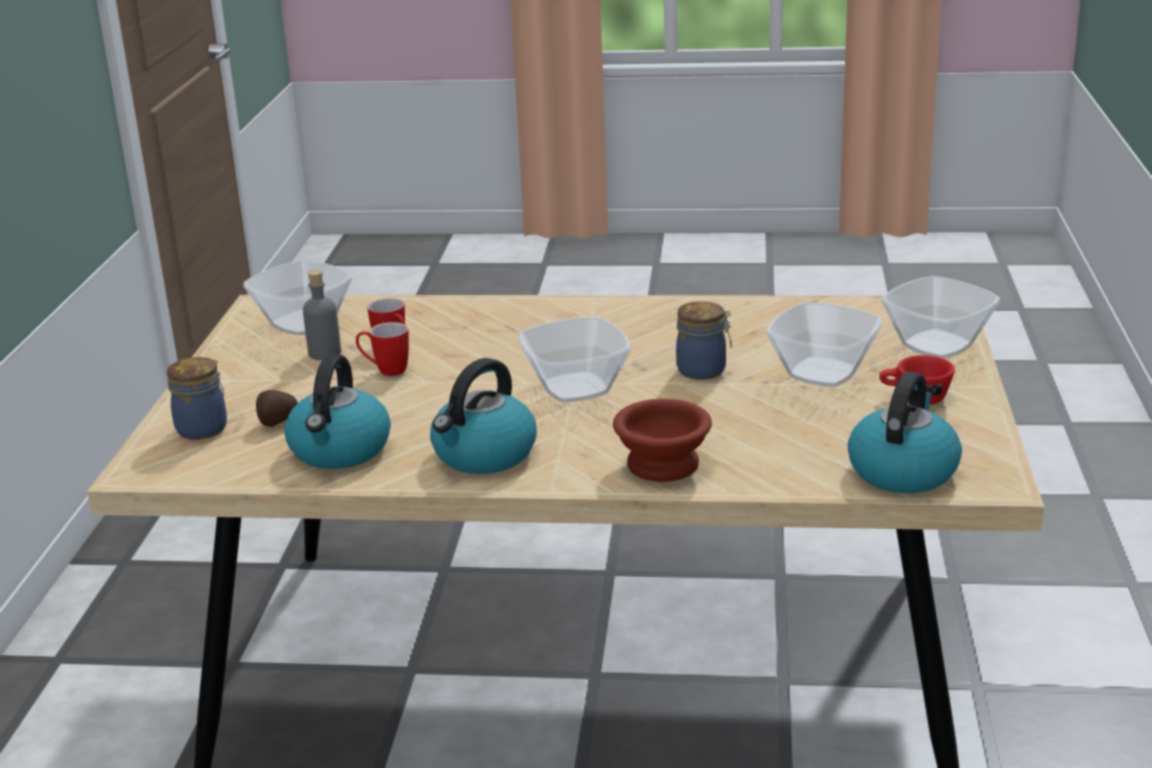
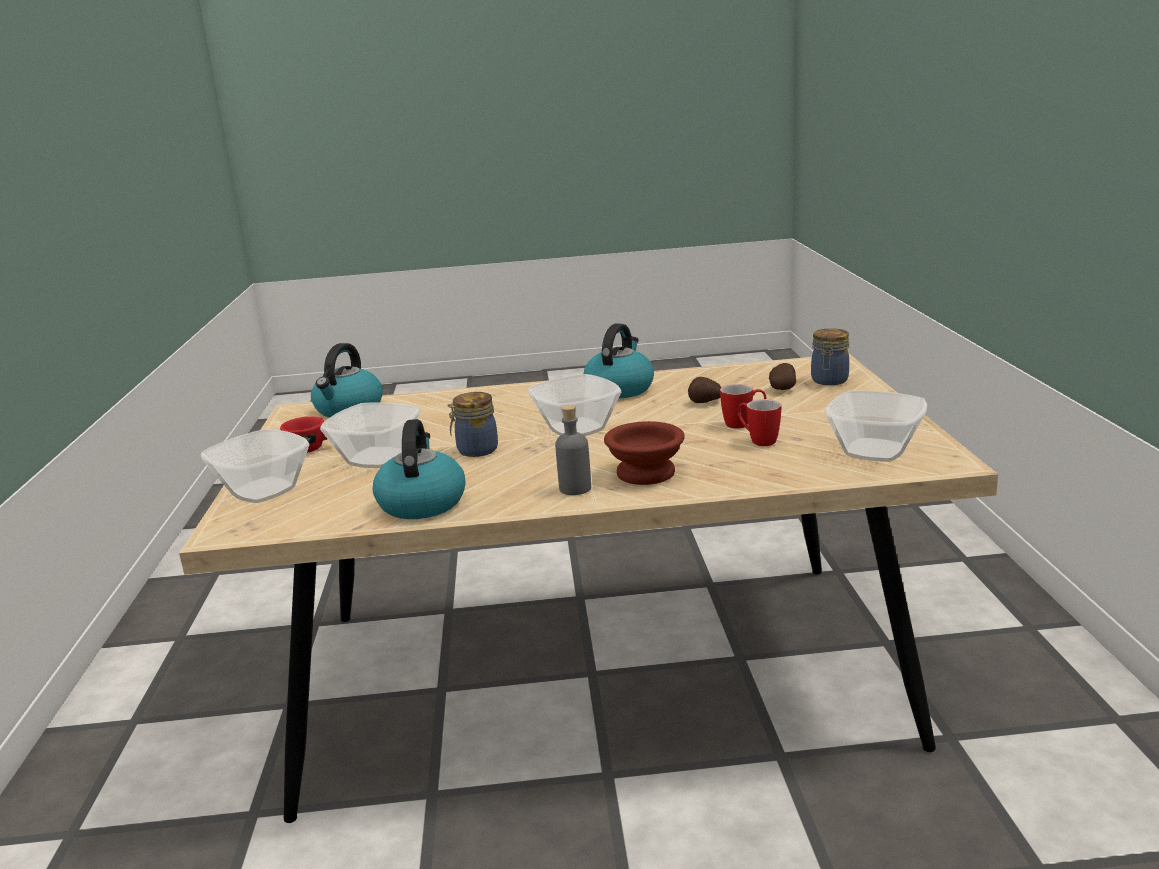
camera: 170 degrees right, 5 degrees down
kettle [284,355,391,469] -> kettle moved to [373,419,465,519]
grey bottle [303,270,341,360] -> grey bottle moved to [555,405,591,495]
brown bowl [613,399,712,482] -> brown bowl moved to [604,421,685,485]
none -> potato [688,377,721,403]

